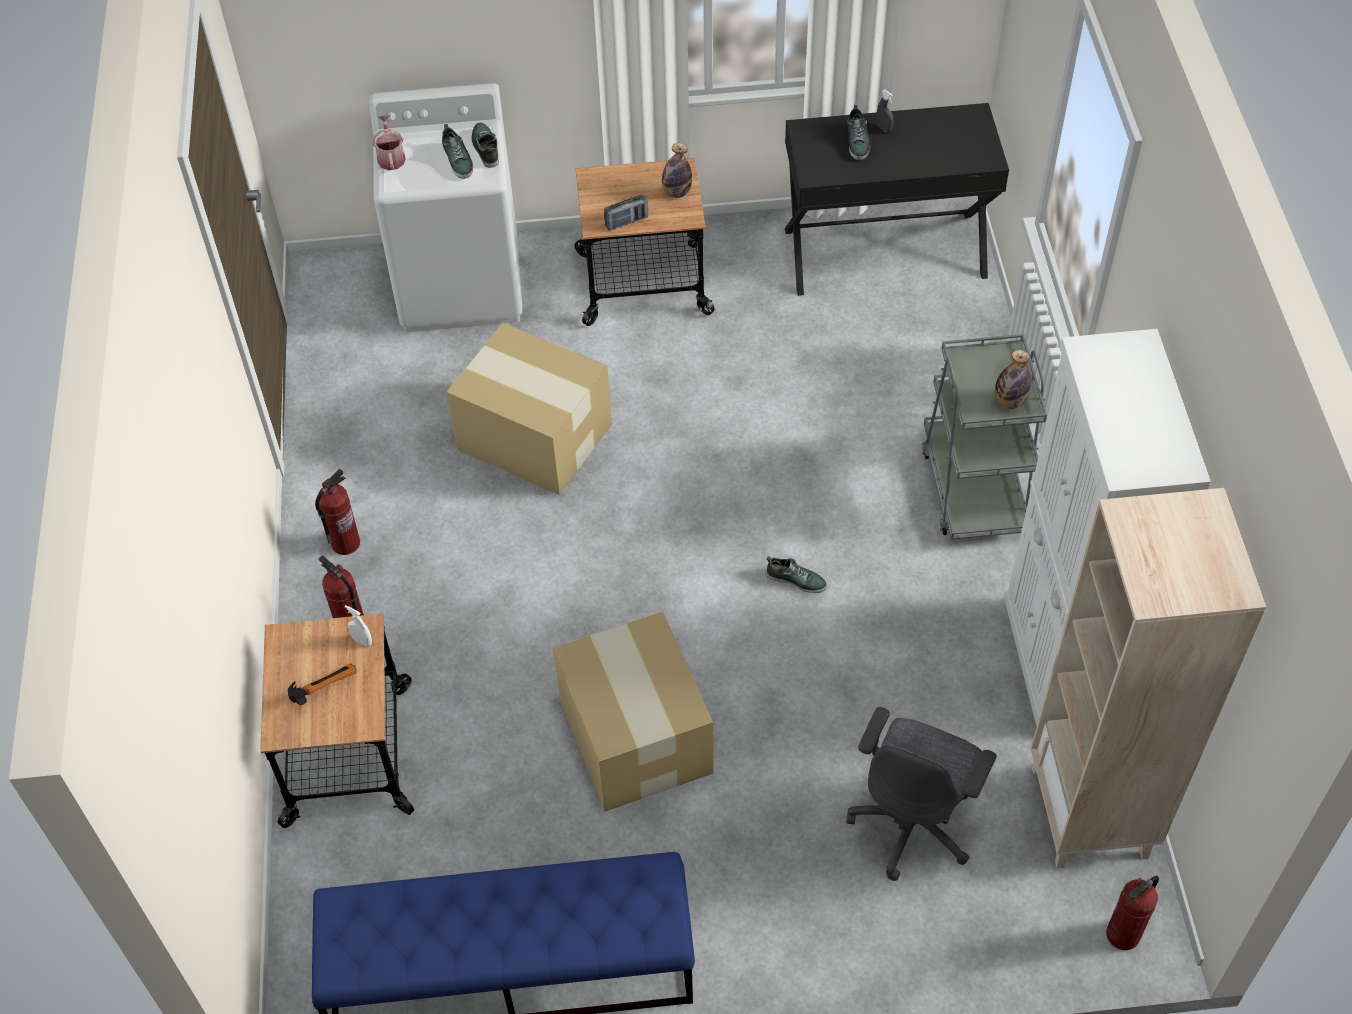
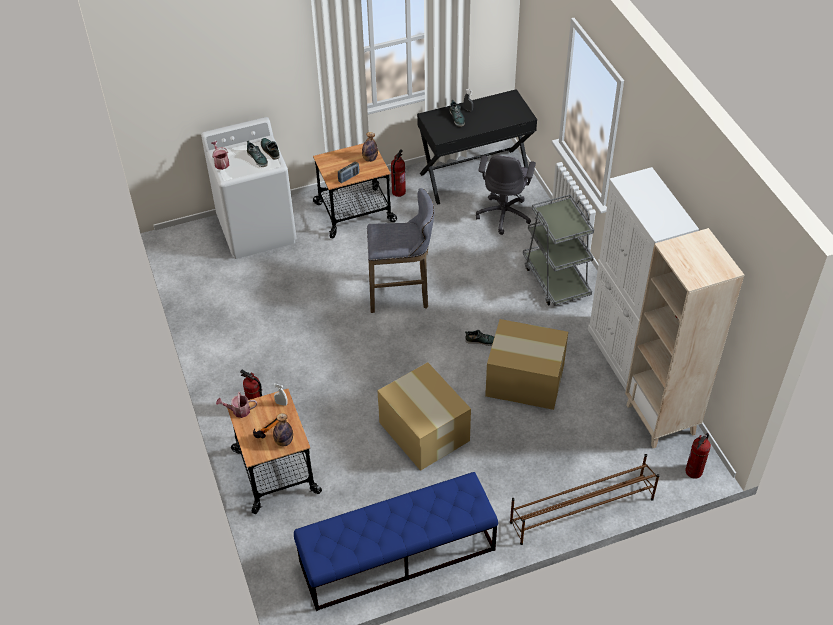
camera: 15 degrees left, 5 degrees down
fire extinguisher [315,469,360,555] -> fire extinguisher moved to [391,149,406,197]
cardboard box [446,323,612,495] -> cardboard box moved to [485,319,568,410]
grey office chair [846,707,997,881] -> grey office chair moved to [476,156,536,235]
bottle [995,350,1031,409] -> bottle moved to [273,413,293,446]
none -> watering can [216,392,257,418]
none -> grey stool [367,188,435,313]
none -> brown shoe rack [510,454,660,545]

